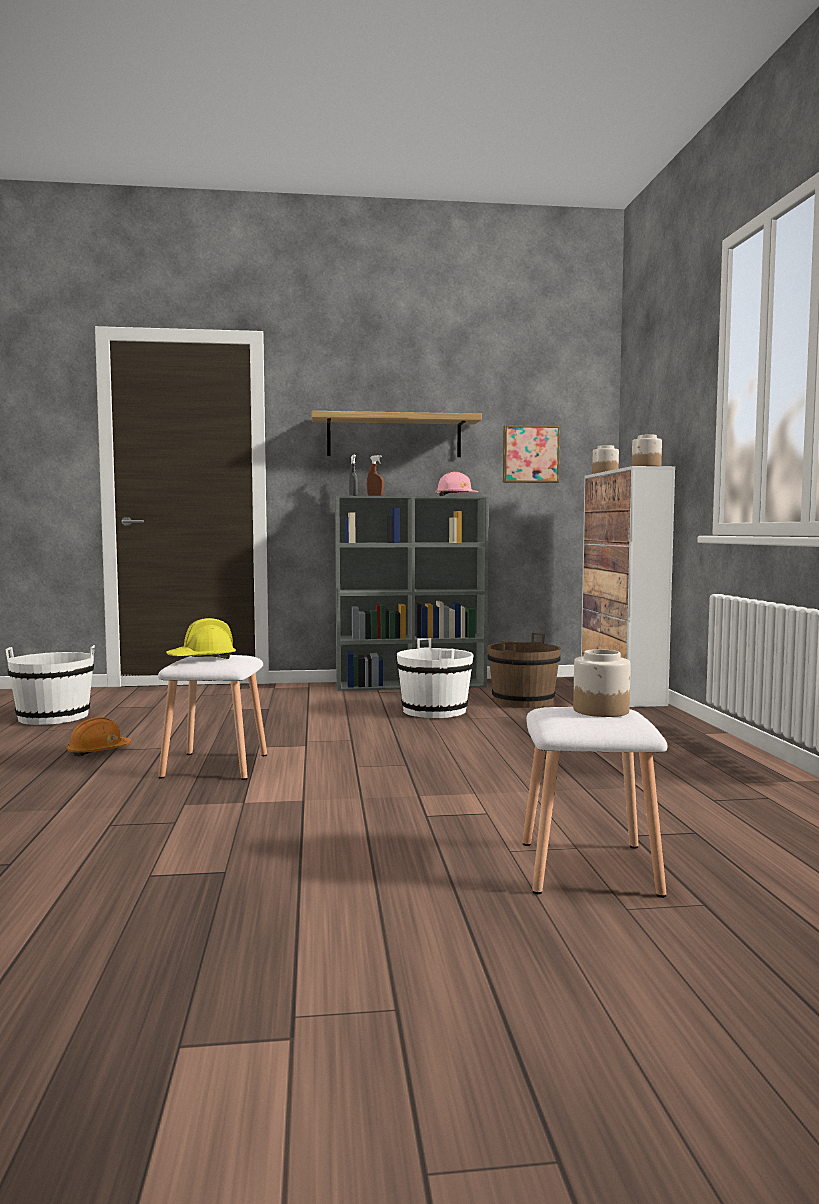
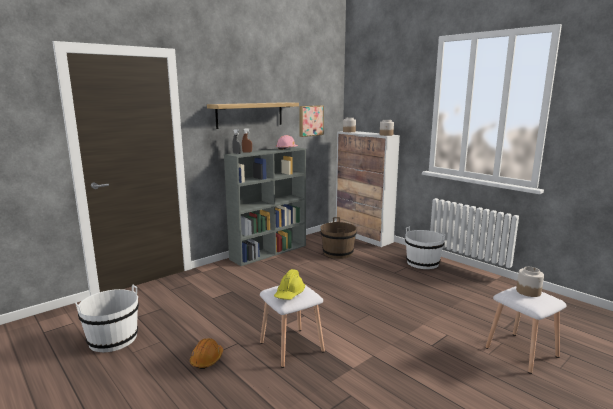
camera: 35 degrees left, 10 degrees up
white bucket [397,638,473,718] -> white bucket moved to [405,226,446,269]

